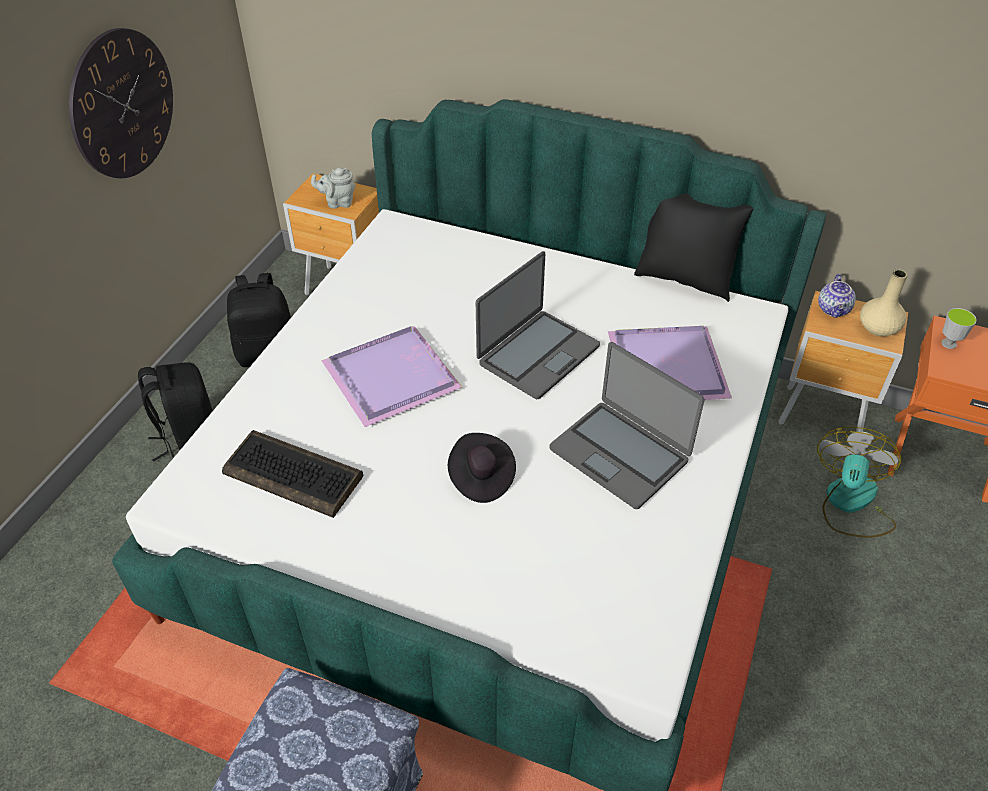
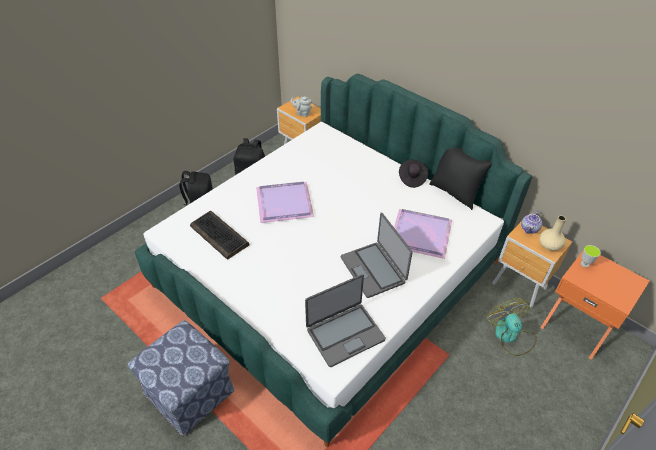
camera: 20 degrees right, 0 degrees up
wall clock [69,28,173,178] -> none
black hat [448,433,516,503] -> black hat moved to [399,159,428,188]
laptop [476,251,600,399] -> laptop moved to [305,274,386,367]
fan [817,427,901,538] -> fan turned 60 degrees counterclockwise [487,298,537,356]

